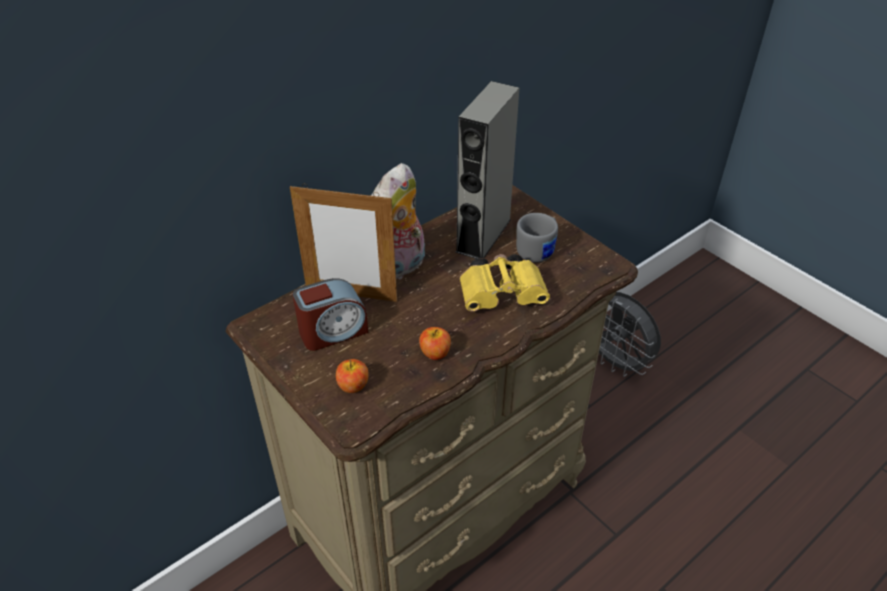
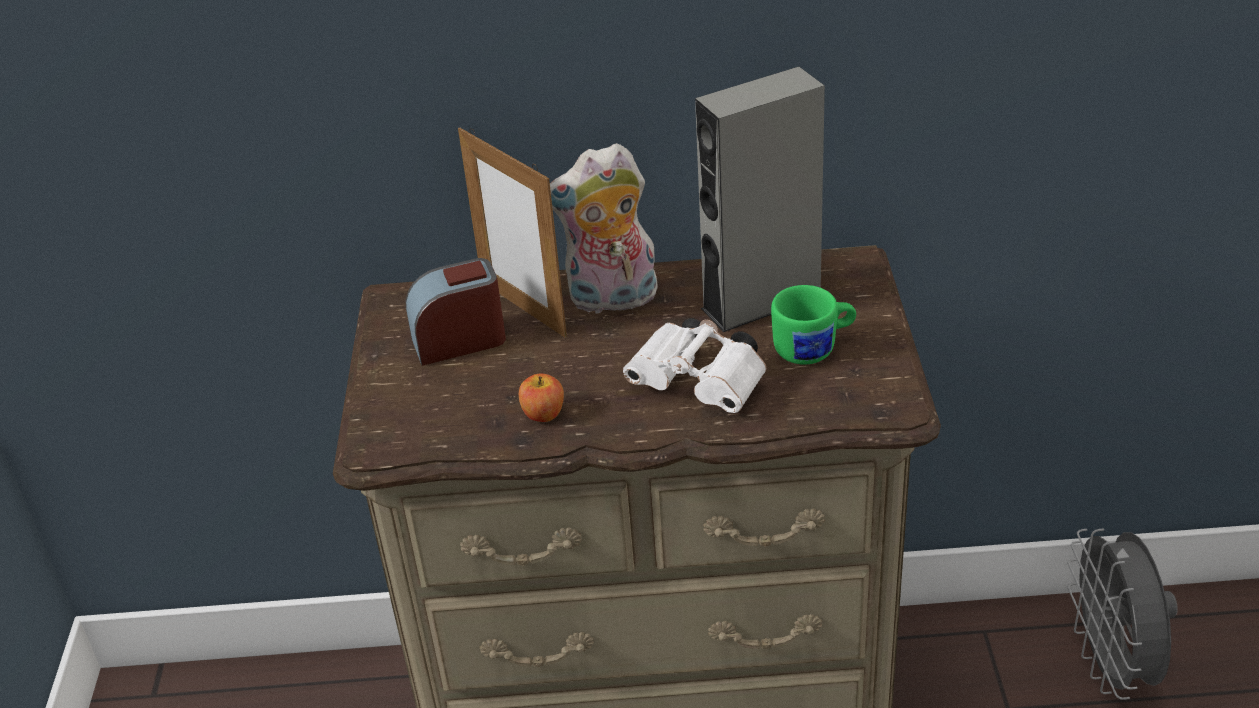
camera: 40 degrees right, 5 degrees down
alarm clock [293,278,369,351] -> alarm clock turned 150 degrees clockwise [406,258,506,366]
apple [336,359,369,393] -> none
yellow binoculars [460,254,550,311] -> white binoculars [623,318,767,413]
grey mug [516,213,558,263] -> green mug [771,285,856,365]

